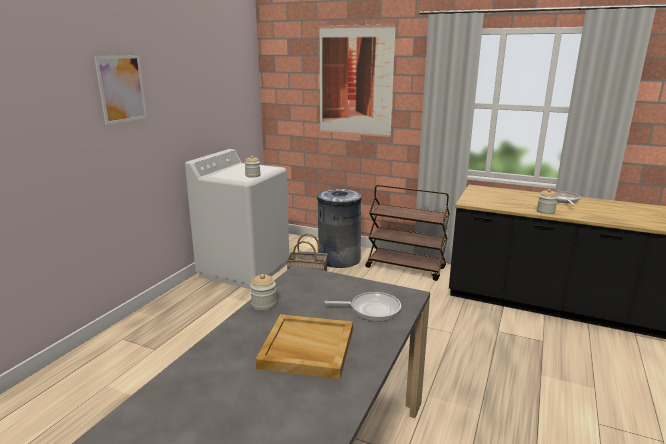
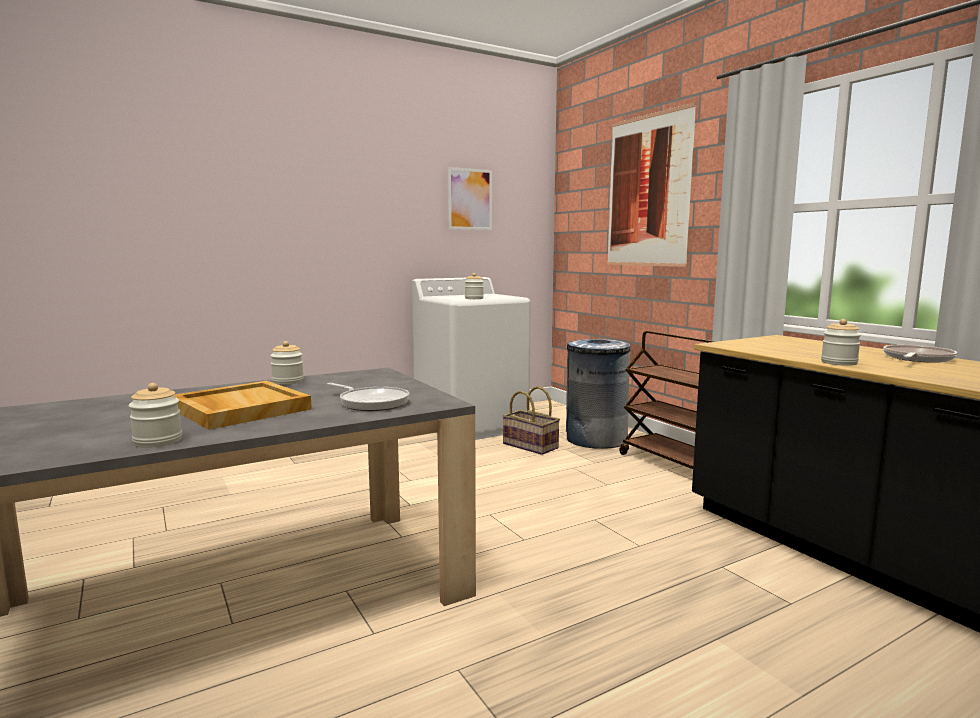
camera: 35 degrees right, 10 degrees down
picture [94,55,147,125] -> picture moved to [448,167,492,230]
none -> jar [129,383,182,448]

